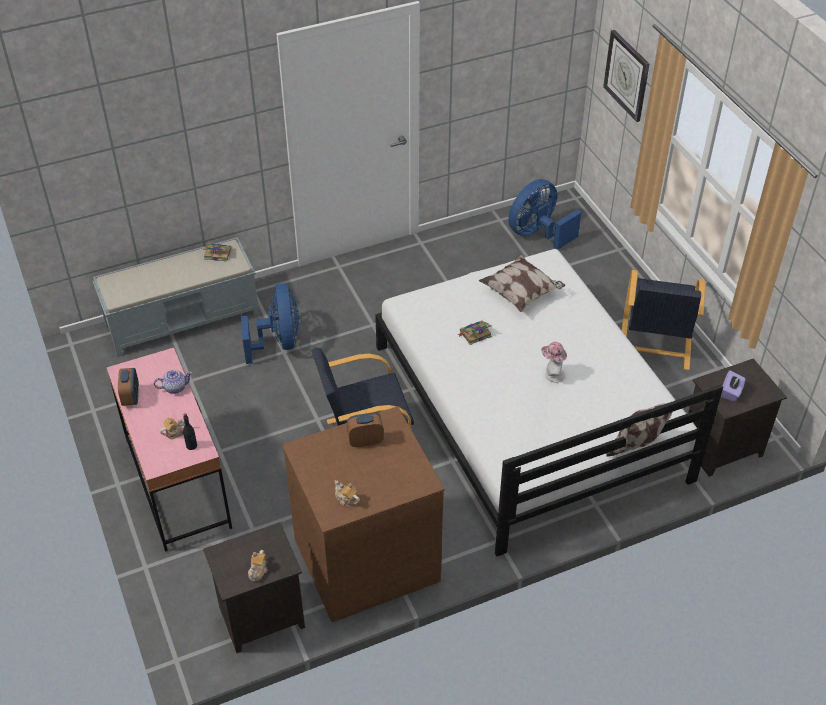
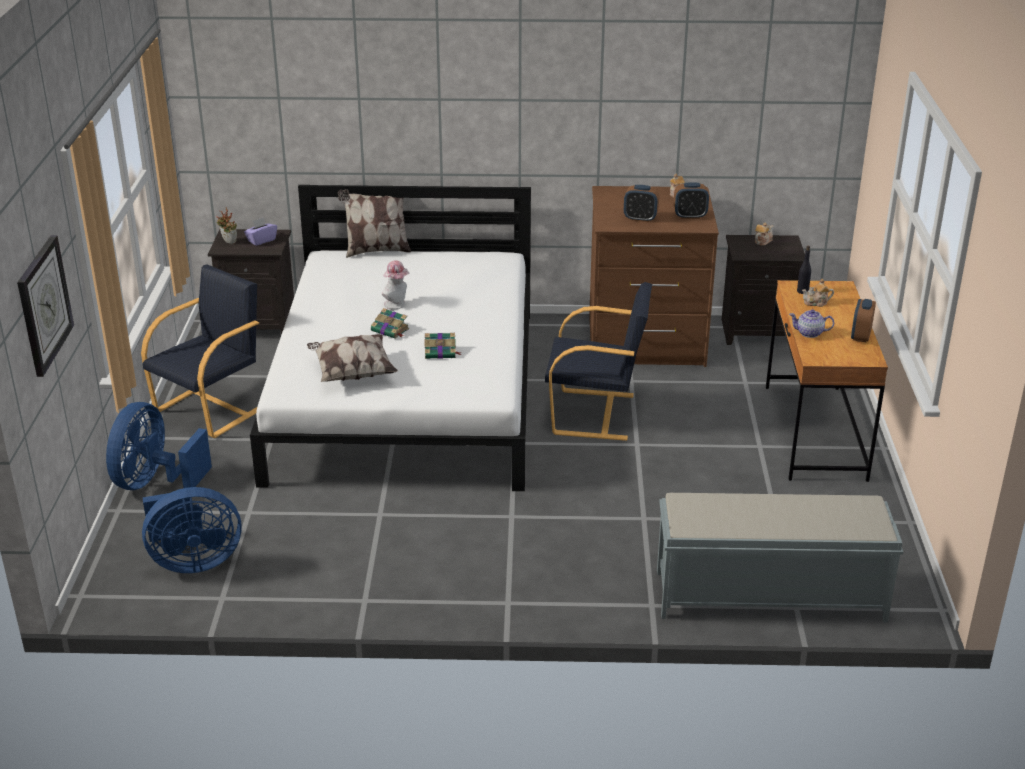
camera: 155 degrees left, 15 degrees down
pink desk [106,348,232,552] -> brown desk [766,280,888,482]
book [203,243,231,262] -> book moved to [371,308,409,339]
blue fan [241,283,299,364] -> blue fan moved to [106,402,212,490]
none -> potted plant [217,209,237,244]
none -> alarm clock [674,182,709,219]

